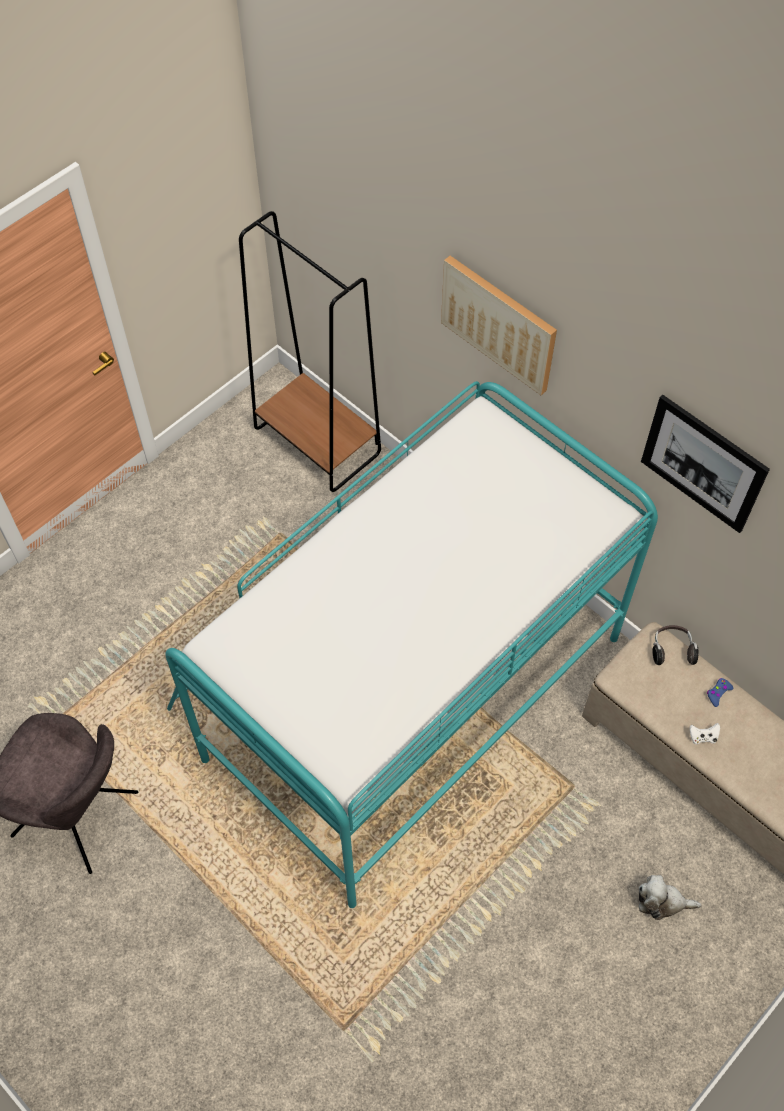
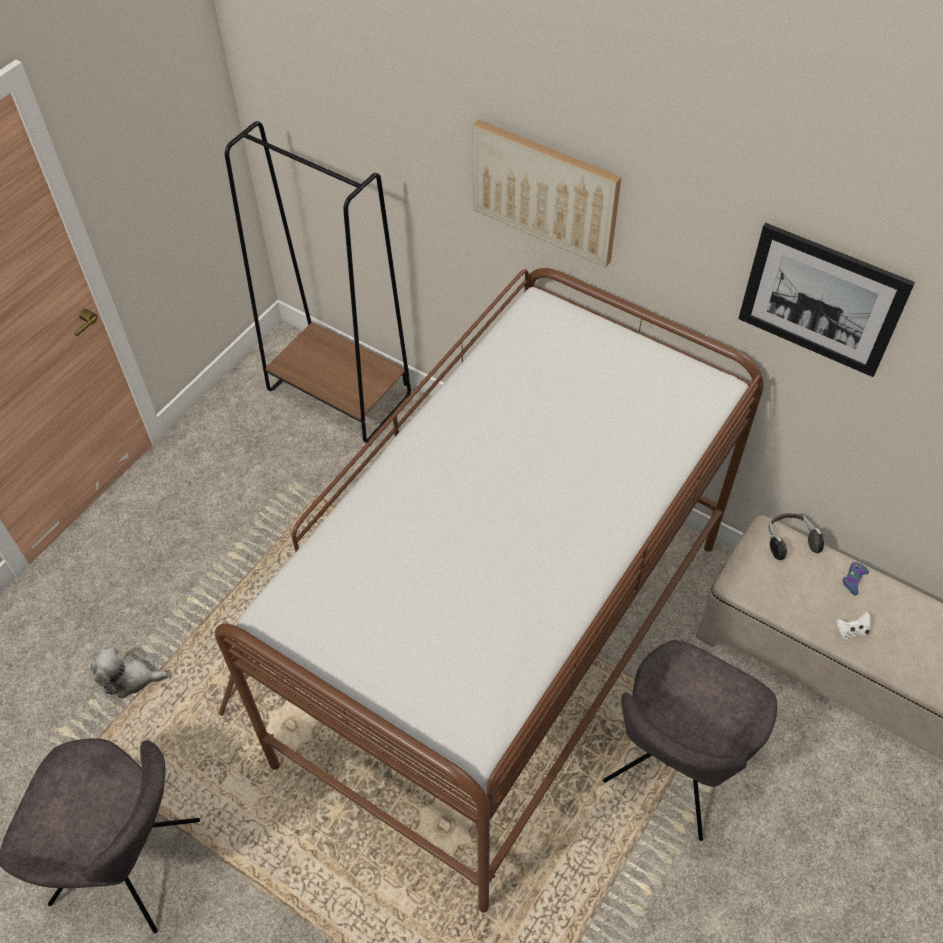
camera: 10 degrees left, 5 degrees down
turquoise bed [165,381,658,908] -> brown bed [215,268,764,913]
plush toy [639,875,702,920] -> plush toy moved to [91,648,168,699]
none -> grey chair [603,640,777,841]

